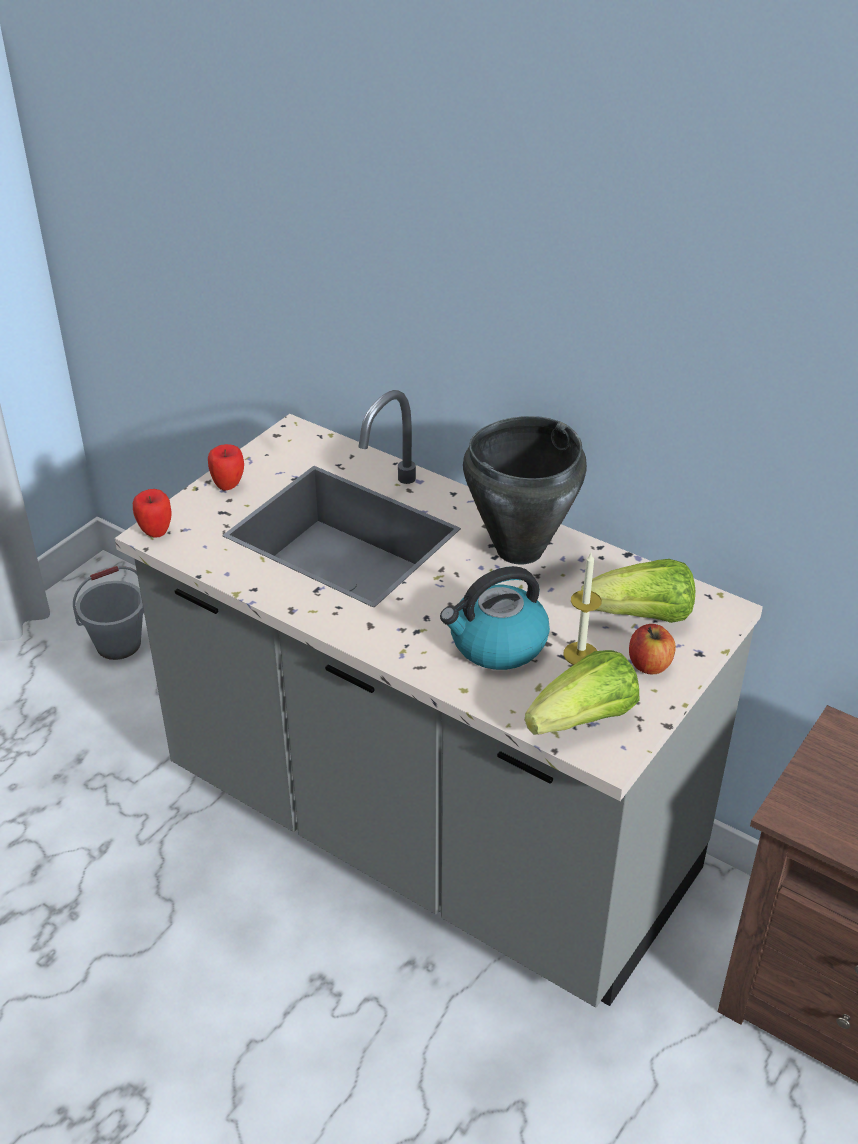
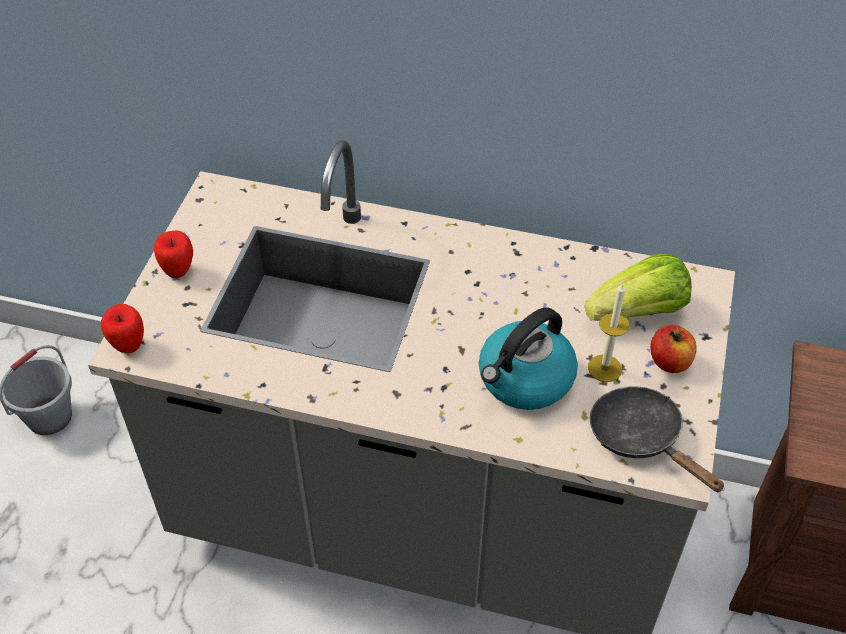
camera: 20 degrees left, 10 degrees up
black cooking pot [463,416,587,564] -> none
lettuce [525,650,639,735] -> black frying pan [590,386,725,492]

